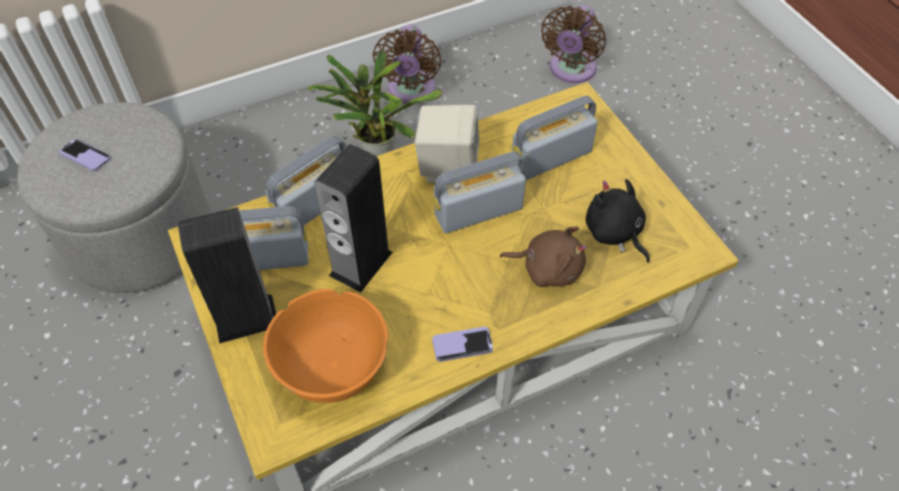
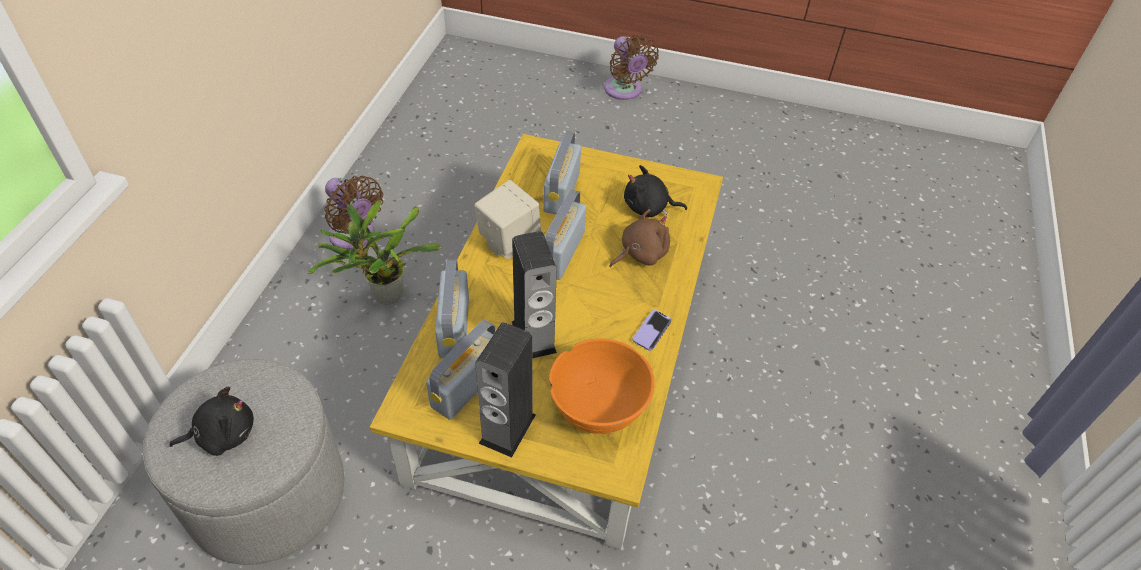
camera: 50 degrees left, 5 degrees down
phone [59,139,110,171] -> black plush toy [169,387,254,456]
brown fan [541,5,606,83] -> brown fan moved to [604,35,659,100]

